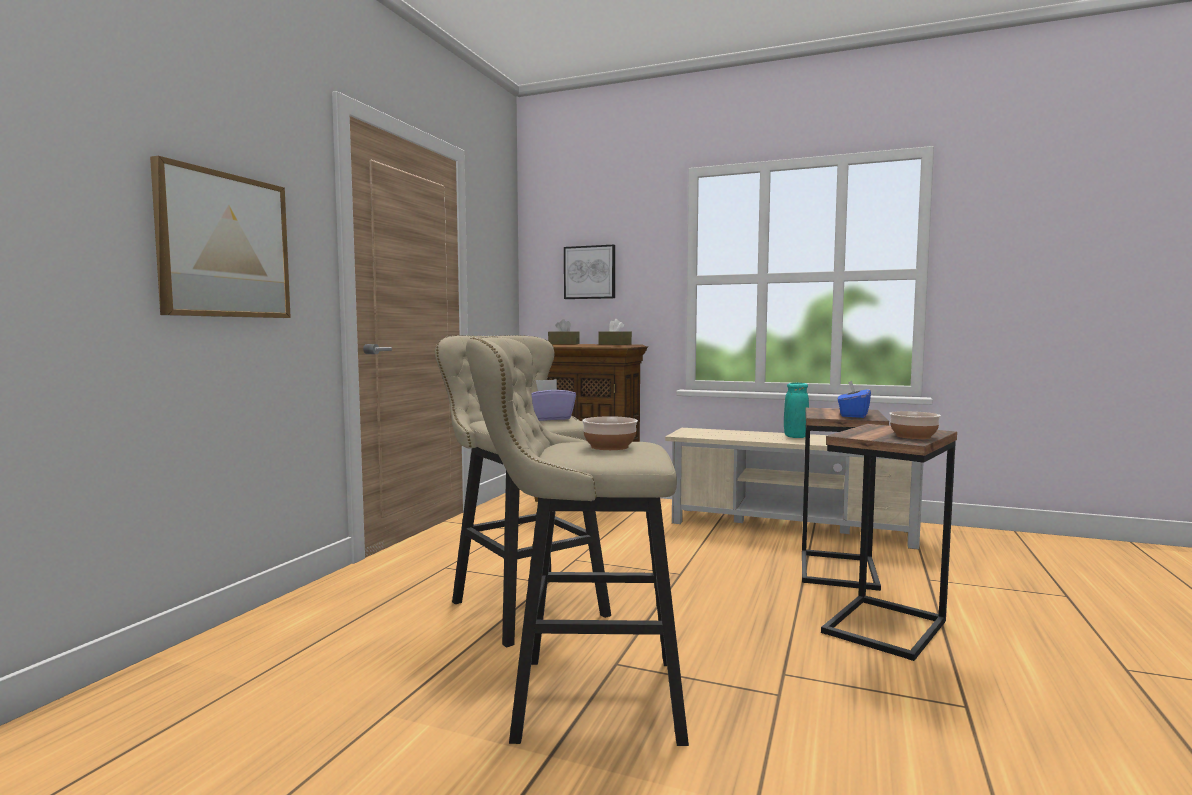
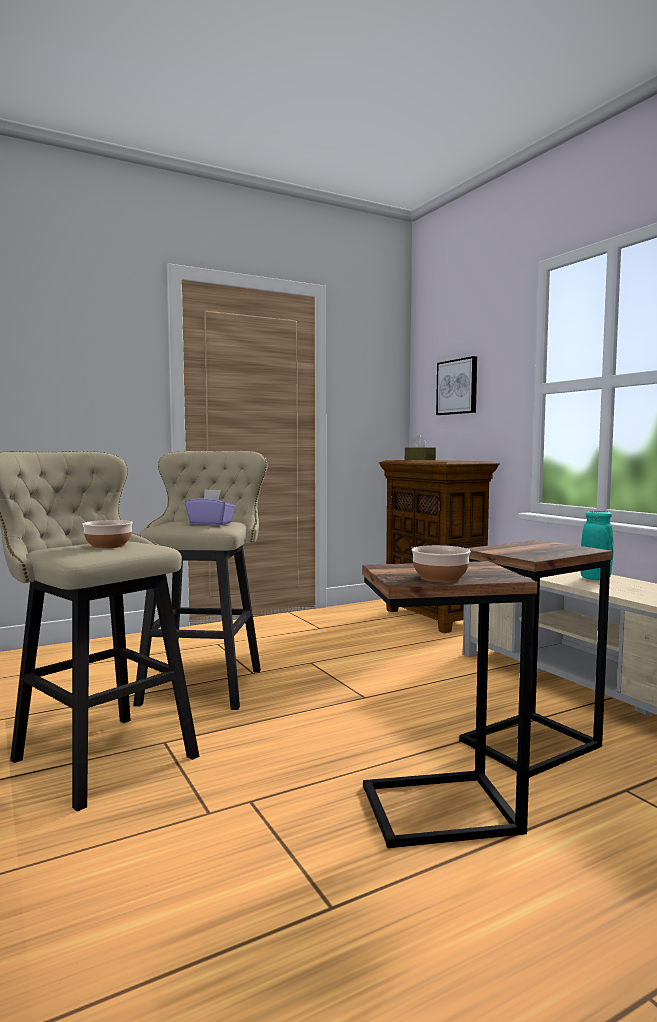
camera: 40 degrees right, 0 degrees up
picture [150,156,291,318] -> none
brown tissue box [598,319,632,345] -> none
blue tissue box [838,380,871,418] -> none

